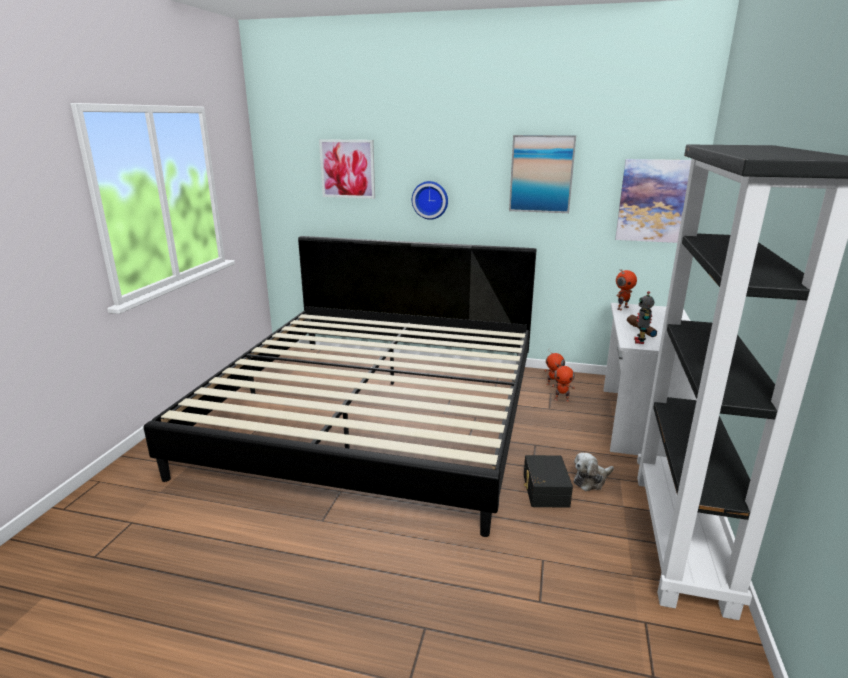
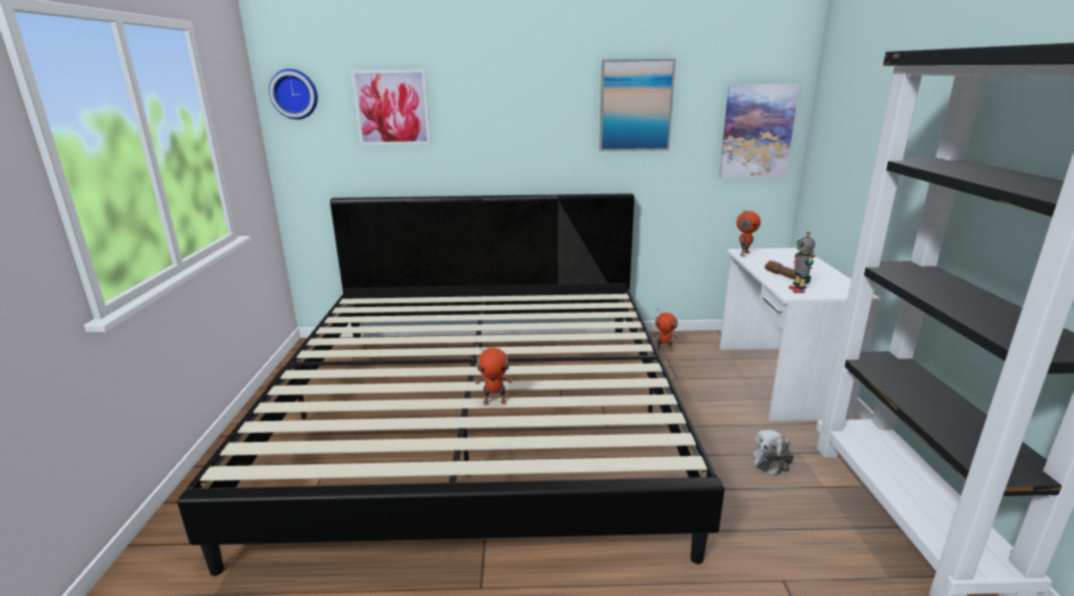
camera: 15 degrees left, 0 degrees up
wall clock [412,181,448,220] -> wall clock moved to [269,69,318,120]
black storage box [524,455,573,508] -> none
toy robot [551,364,575,402] -> toy robot moved to [475,344,513,405]

